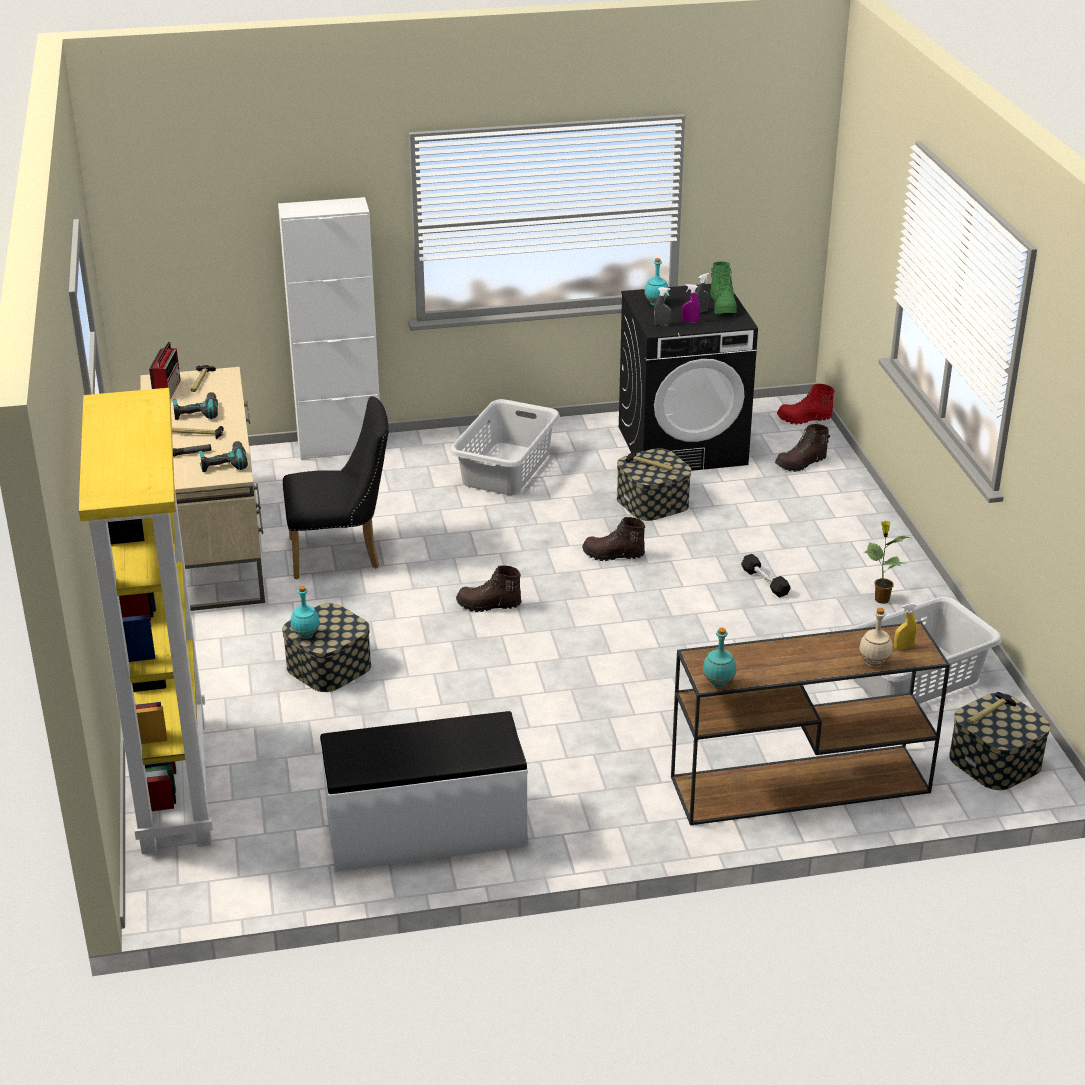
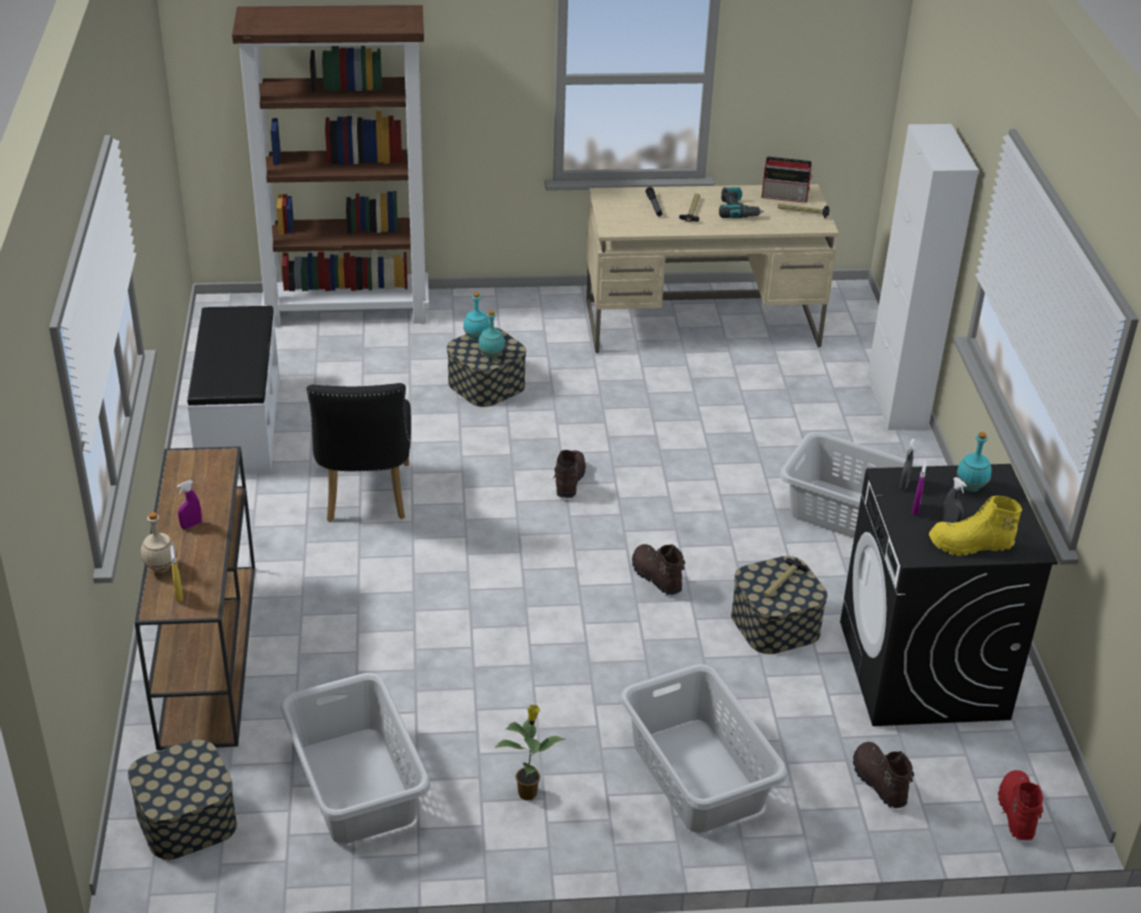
camera: 95 degrees right, 5 degrees up
yellow bookcase [79,388,213,854] -> brown bookcase [232,5,429,327]
power drill [199,441,248,472] -> none
black chair [283,396,389,579] -> black chair moved to [307,383,411,522]
brown boot [582,517,645,561] -> brown boot turned 45 degrees counterclockwise [632,544,685,595]
turquoise bottle [703,628,736,688] -> turquoise bottle moved to [478,310,505,359]
green boot [710,261,737,314] -> yellow boot [929,496,1022,556]
black dumbbell [741,554,790,597] -> none
hammer [967,692,1016,724] -> none
none -> purple spray bottle [177,480,202,529]
none -> grey laundry basket [620,664,788,833]

